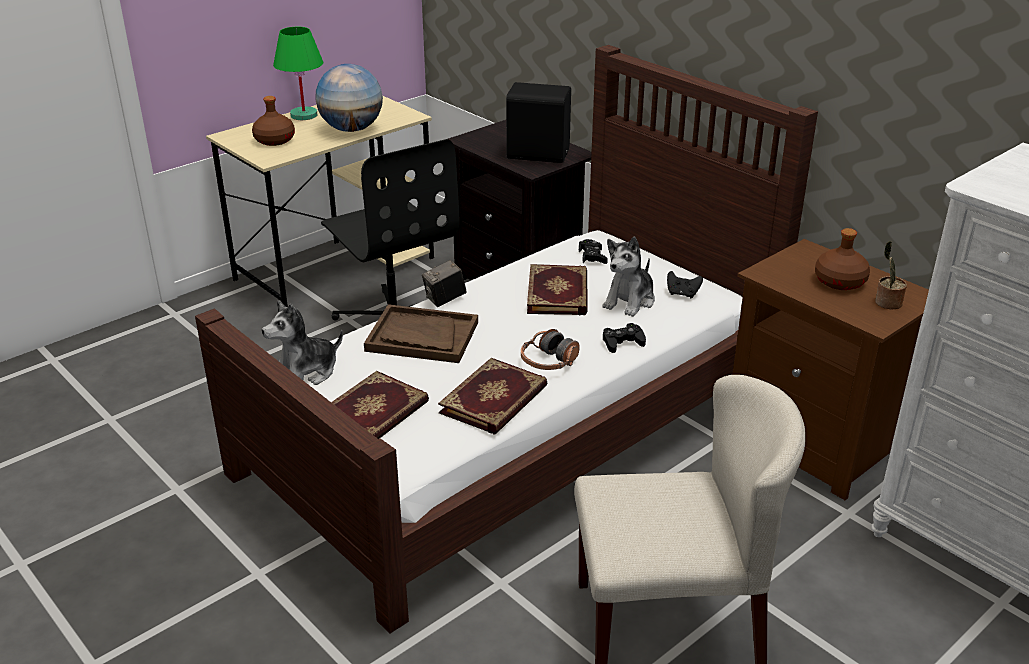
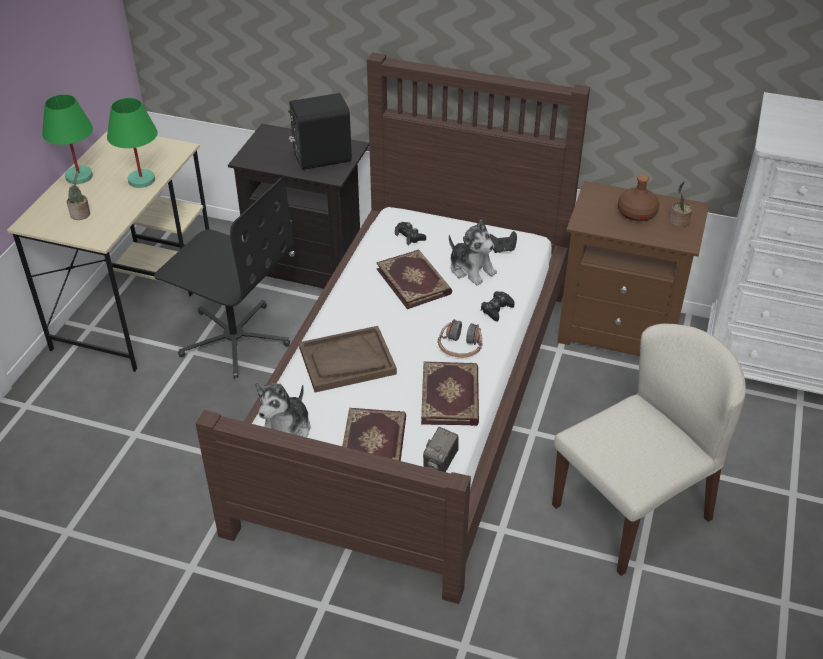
camera: 30 degrees left, 10 degrees up
brown bottle [252,96,295,146] -> potted plant [67,171,90,220]
globe [315,64,383,132] -> green table lamp [107,98,158,188]
camera [422,260,467,307] -> camera moved to [423,427,459,472]
plush toy [602,237,655,317] -> plush toy turned 45 degrees counterclockwise [449,219,497,286]

